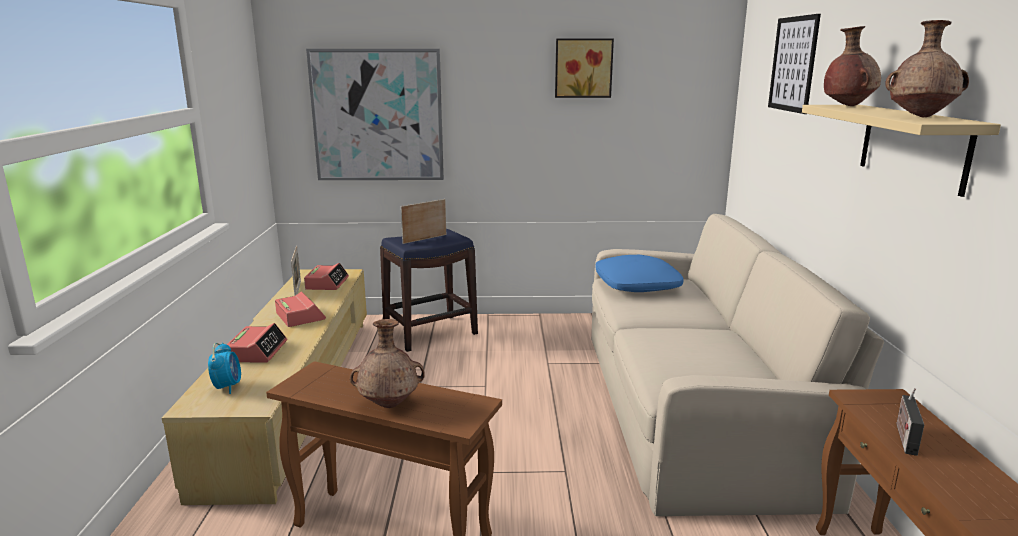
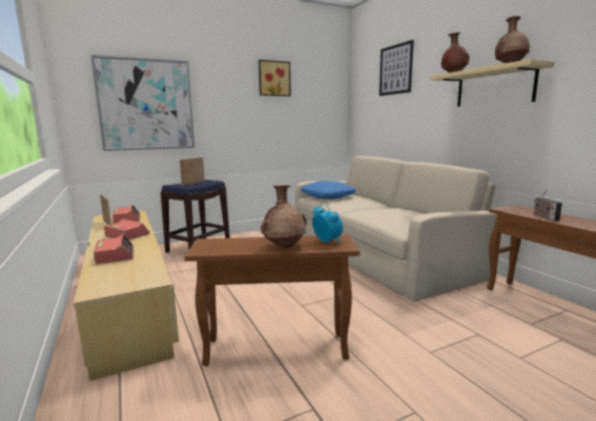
camera: 25 degrees left, 5 degrees down
alarm clock [208,343,241,394] -> alarm clock moved to [312,203,343,244]

